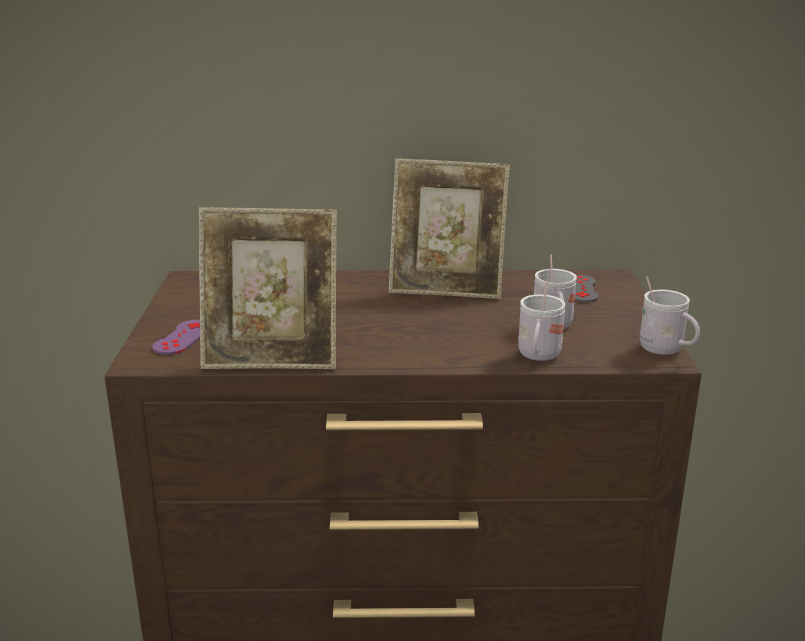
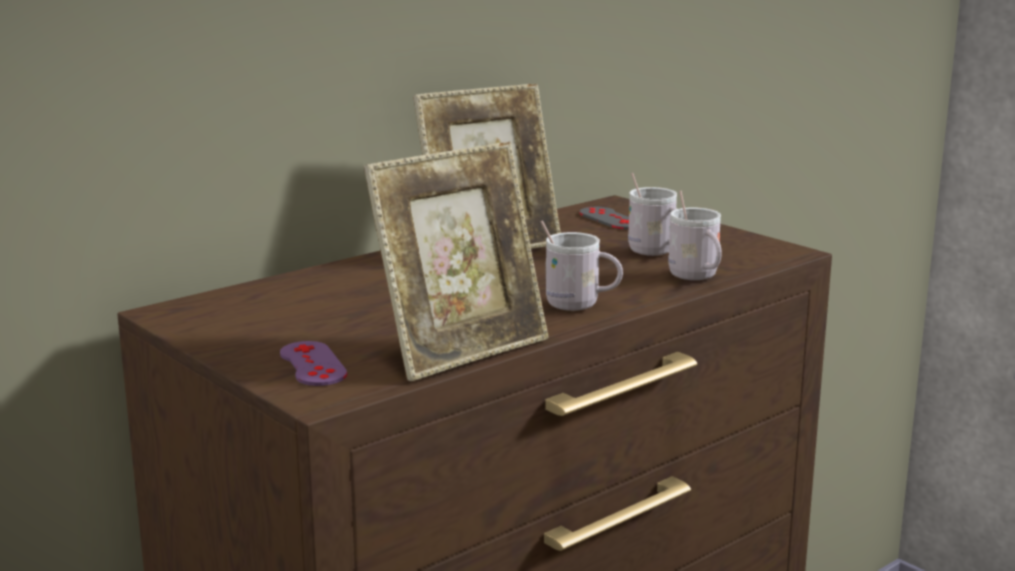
camera: 40 degrees left, 5 degrees down
white mug [640,276,700,355] -> white mug moved to [540,220,623,311]

